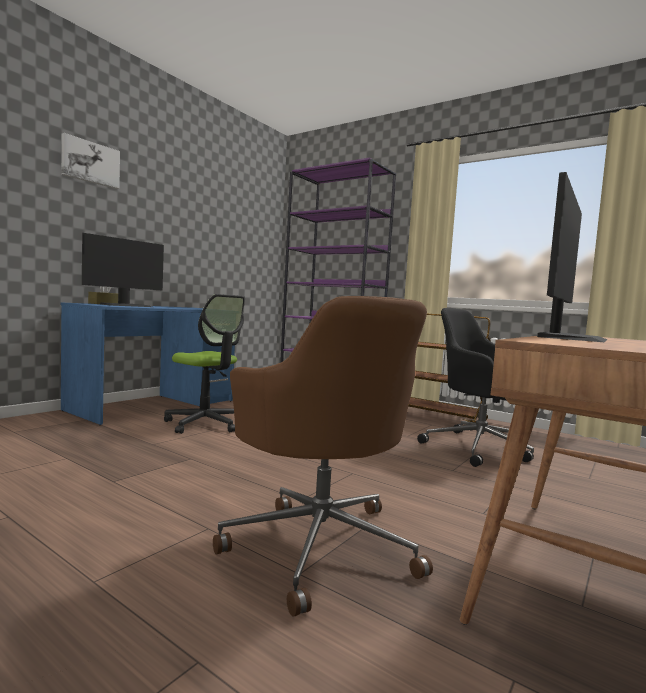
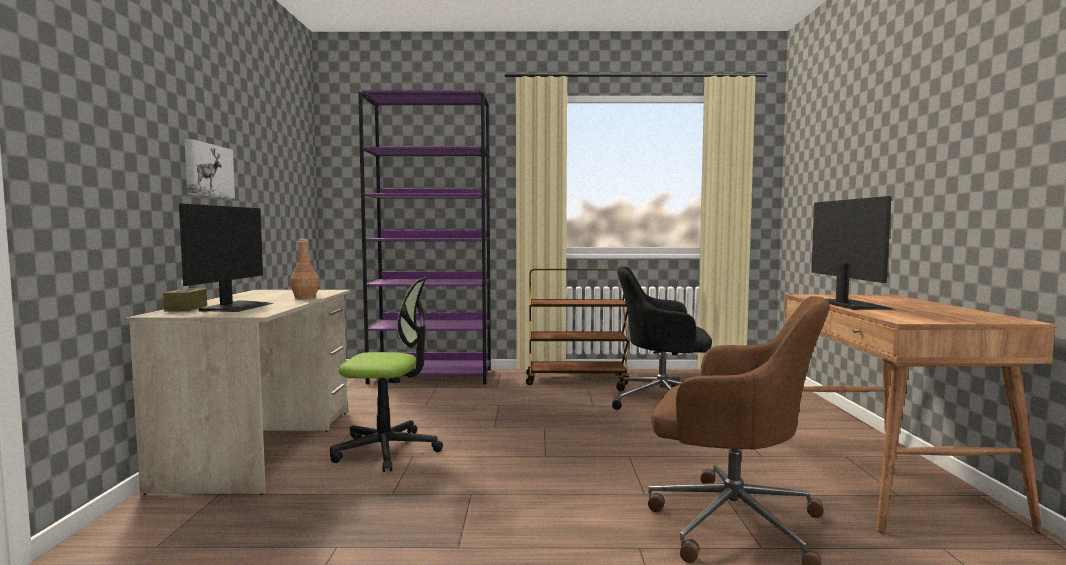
camera: 35 degrees left, 0 degrees up
blue desk [60,302,235,425] -> beige desk [126,290,350,495]
picture [61,133,120,189] -> picture moved to [184,139,235,199]
none -> brown bottle [290,239,319,299]

